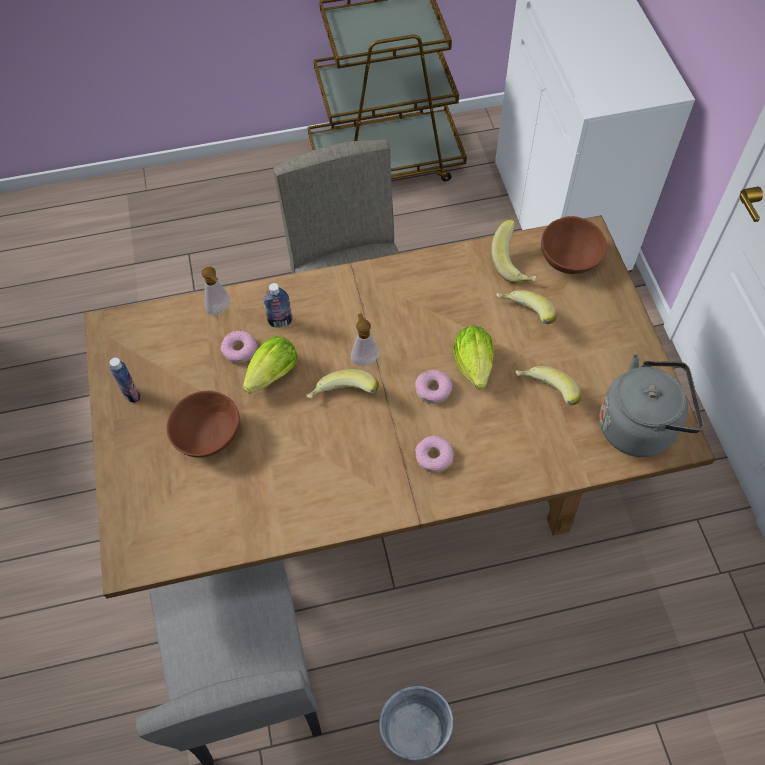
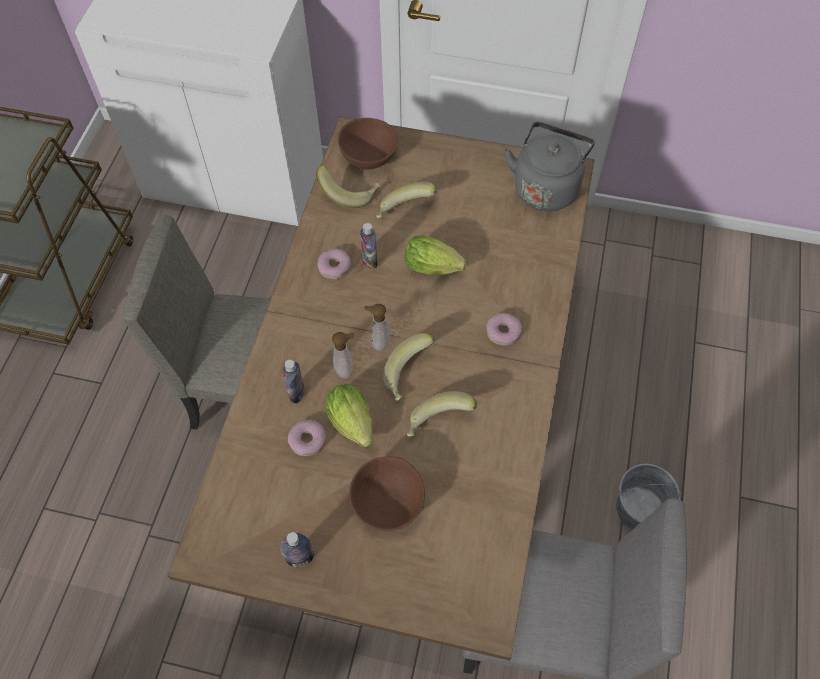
camera: 65 degrees left, 0 degrees up
soap dispenser [201,267,230,315] -> soap dispenser moved to [332,332,354,379]
donut [415,370,452,404] -> donut moved to [317,248,351,279]
banana [515,366,581,405] -> banana moved to [407,391,477,437]
none -> bottle [360,223,378,269]

